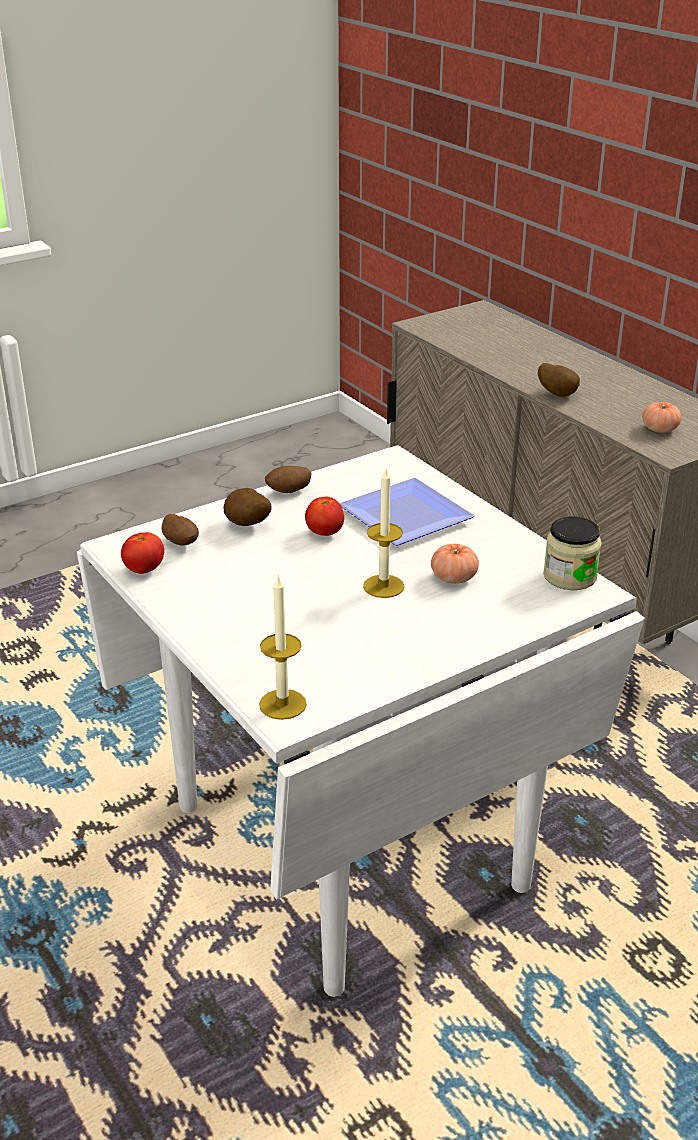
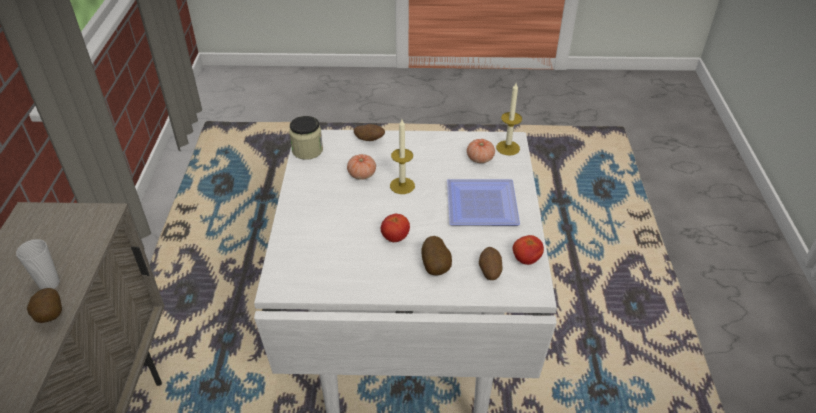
camera: 145 degrees left, 10 degrees up
potato [265,466,311,493] -> potato moved to [354,124,385,141]
plate [340,478,475,546] -> plate moved to [447,179,520,225]
tomato [642,402,682,433] -> tomato moved to [467,139,495,163]
none -> cup [16,239,60,290]

